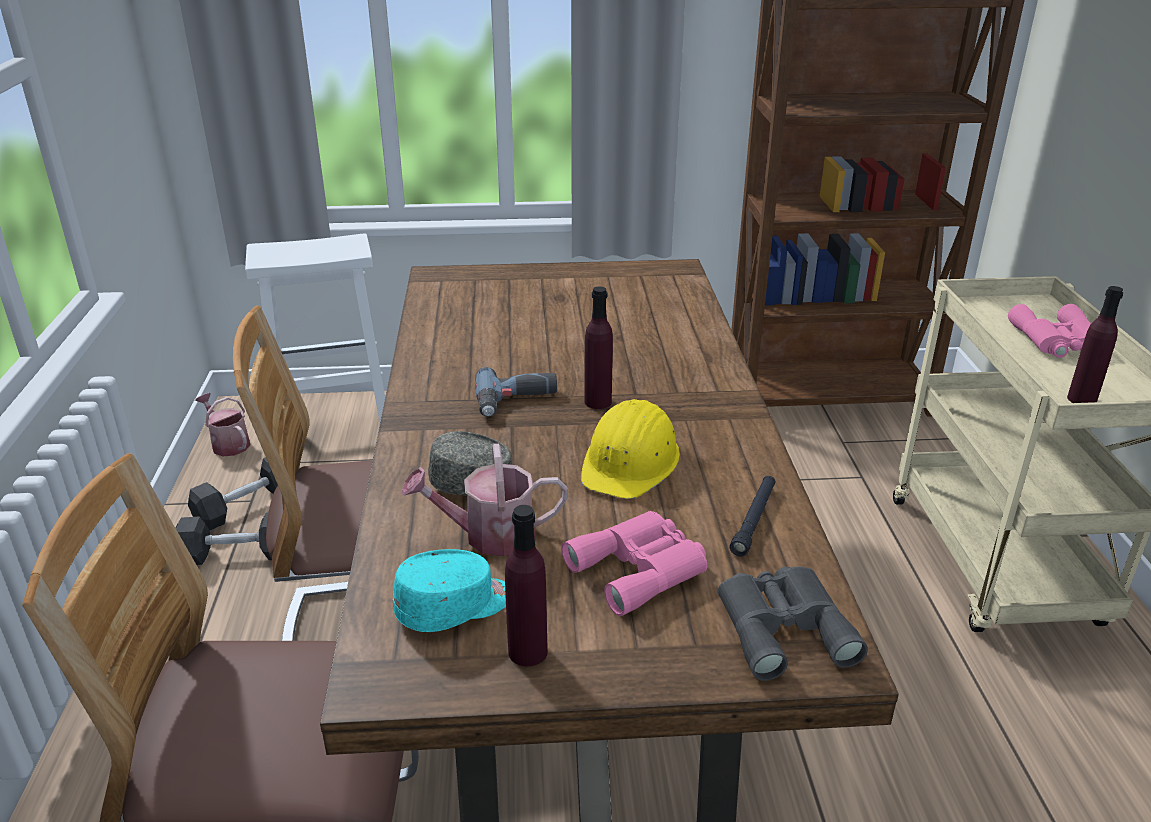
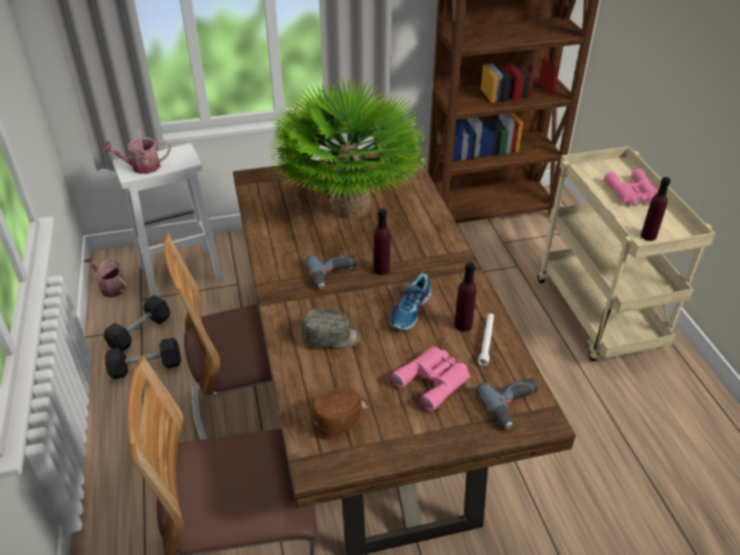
camera: 10 degrees left, 10 degrees up
turquoise cap [393,549,506,632] -> brown cap [311,388,371,437]
watering can [401,444,568,556] -> watering can moved to [102,129,171,174]
purple bottle [505,505,548,666] -> purple bottle moved to [455,262,476,331]
yellow hard hat [581,399,680,499] -> shoe [390,273,431,330]
grey binoculars [718,567,868,681] -> power drill [476,378,538,429]
black flashlight [730,476,775,556] -> white flashlight [478,313,494,366]
none -> potted plant [268,77,430,219]

